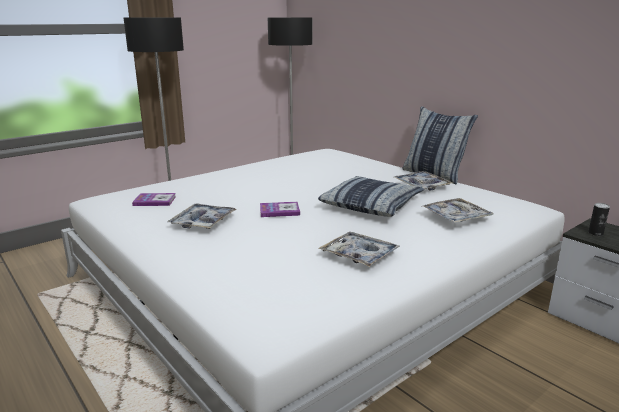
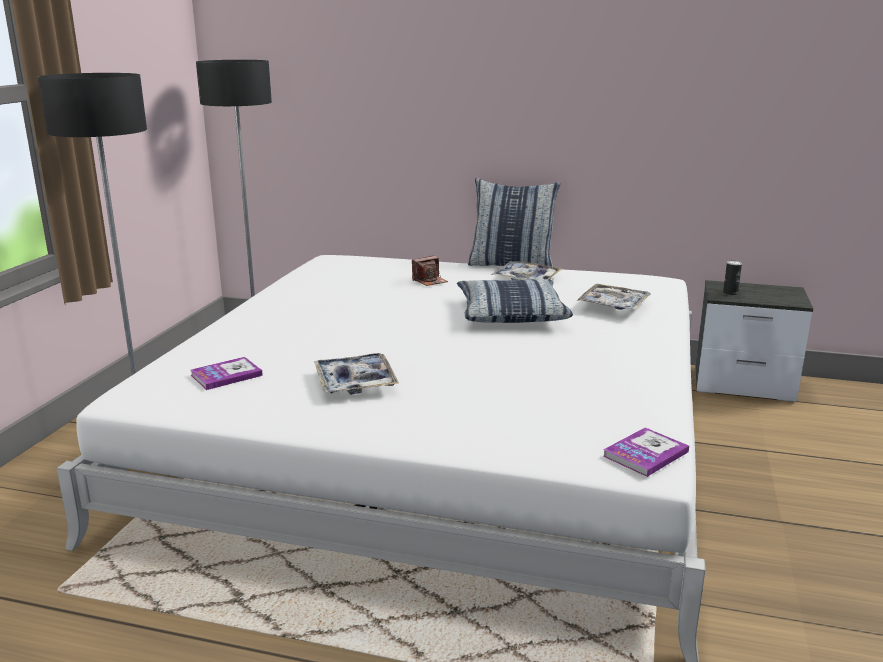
camera: 35 degrees left, 0 degrees up
book [260,202,300,217] -> book moved to [603,428,689,477]
tray [318,232,400,267] -> none
none -> camera [412,256,448,286]

